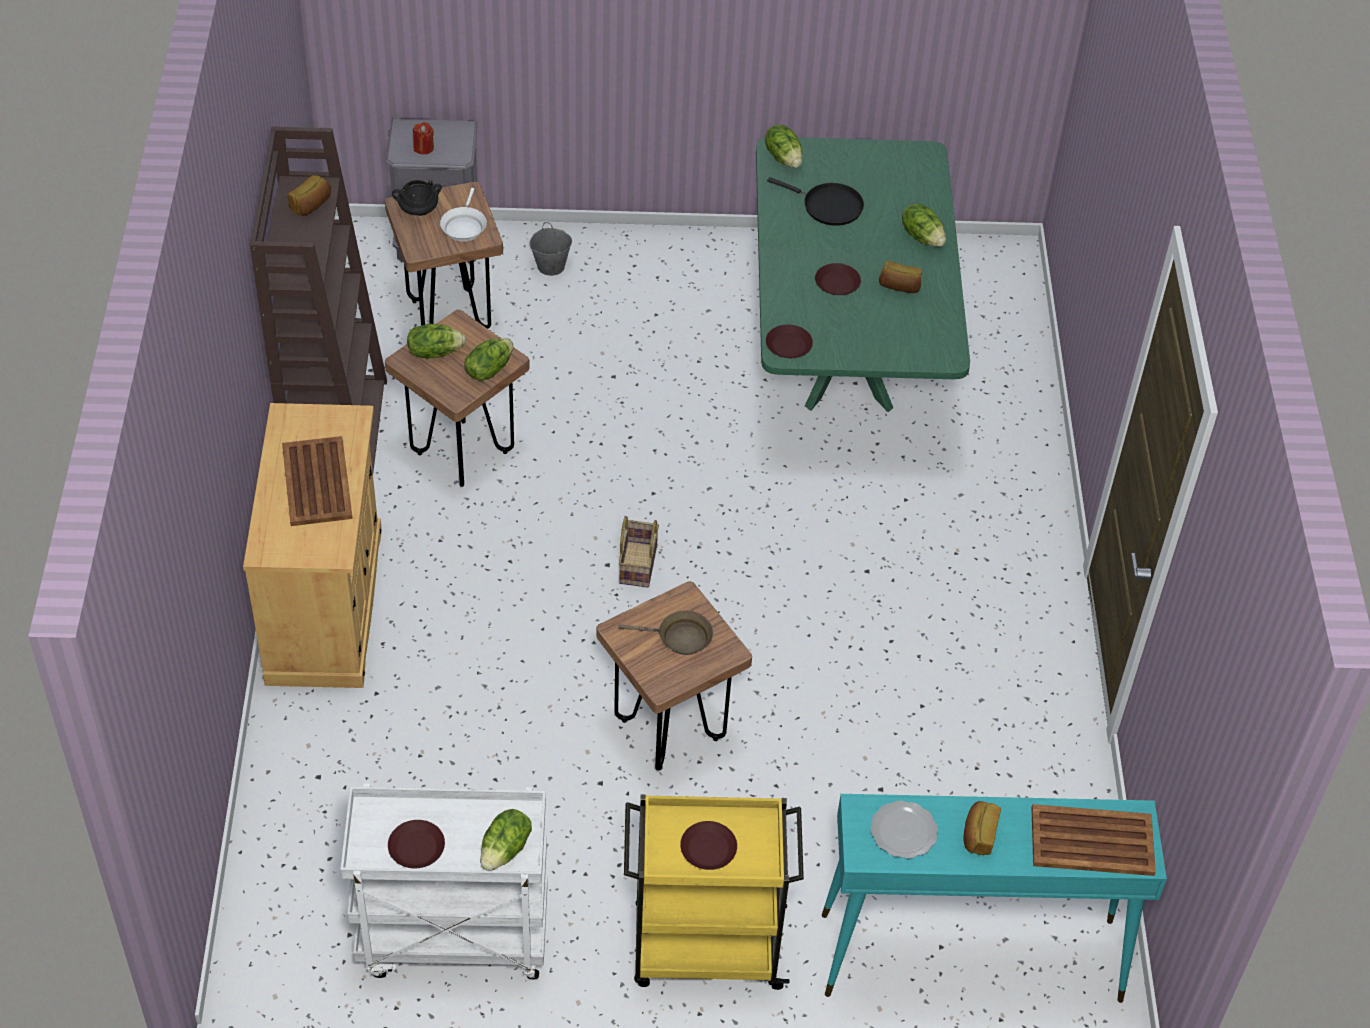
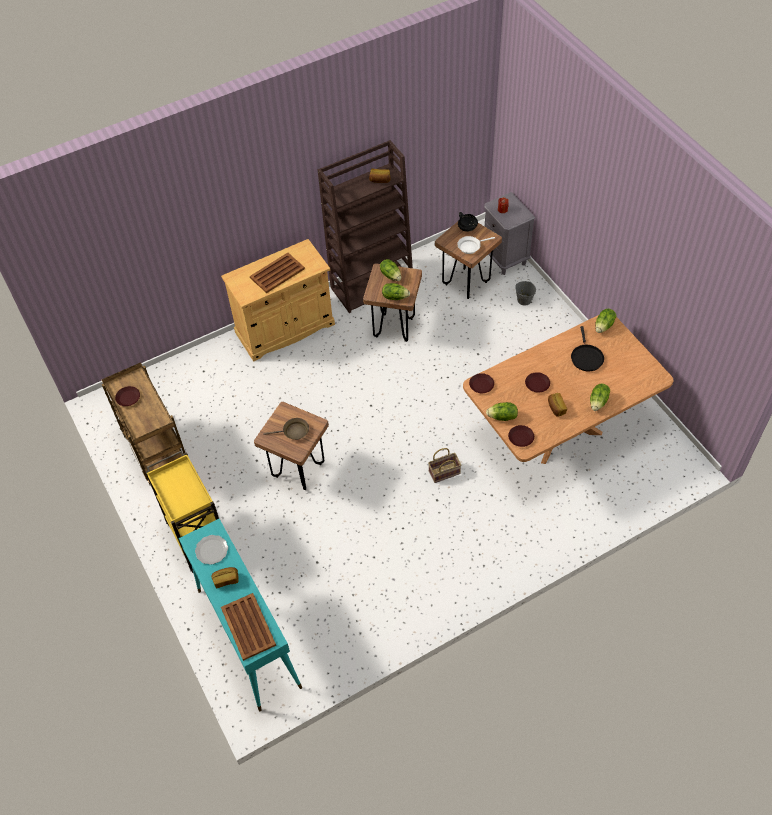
camera: 65 degrees right, 5 degrees up
white cart [340,783,548,980] -> brown cart [102,362,185,486]
lettuce [480,809,532,871] -> lettuce moved to [486,402,518,421]
brown frying pan [618,610,713,655] -> brown frying pan turned 75 degrees counterclockwise [263,418,309,440]
basket [619,516,659,588] -> basket moved to [428,448,461,483]
brown plate [680,821,737,870] -> brown plate moved to [508,425,534,447]
green dining table [756,137,970,412] -> brown dining table [463,315,674,464]

